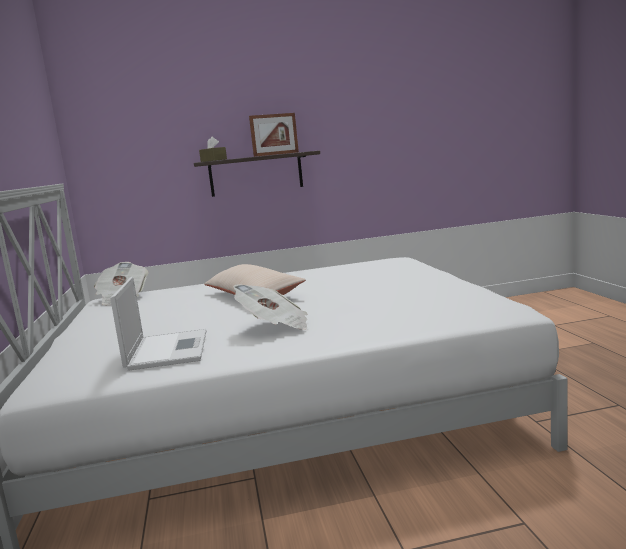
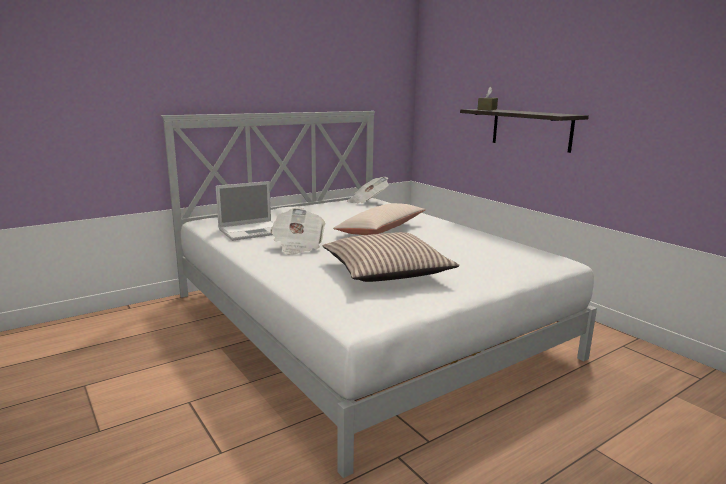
camera: 65 degrees right, 5 degrees up
picture frame [249,113,299,157] -> none
none -> pillow [323,232,459,282]

